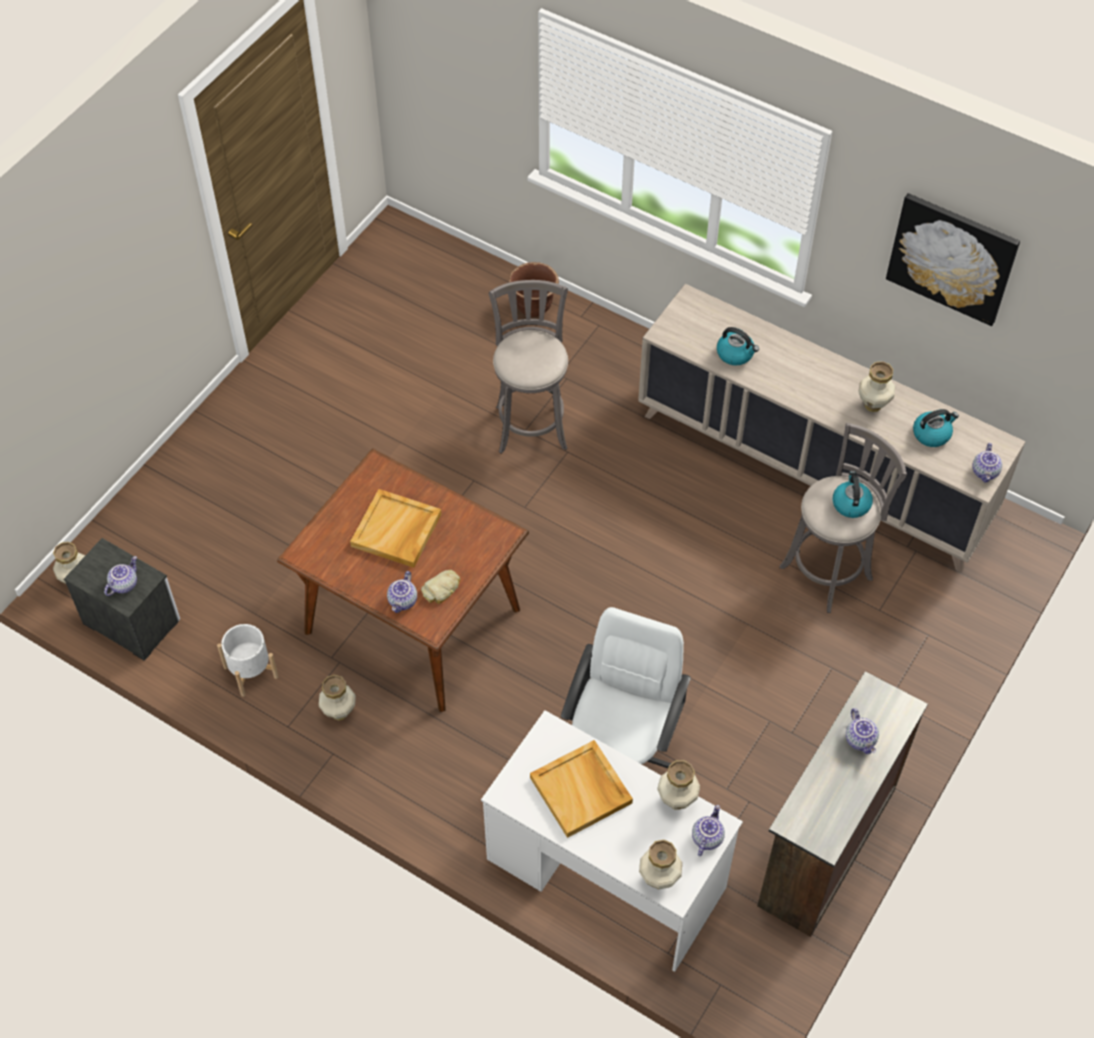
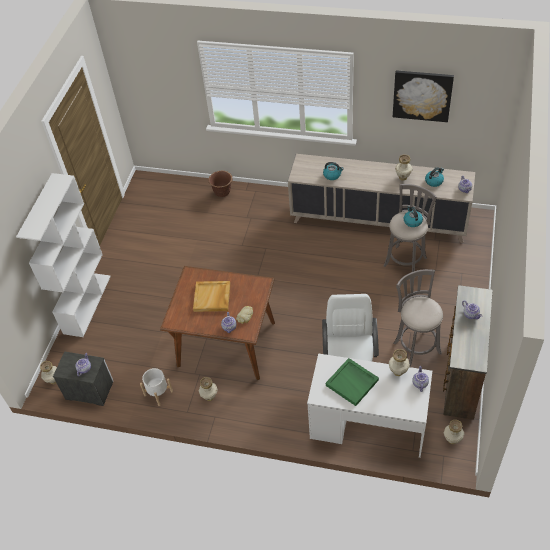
camera: 15 degrees left, 5 degrees down
grey stool [489,280,568,453] -> grey stool moved to [393,269,443,367]
beige tray [530,740,633,838] -> green tray [326,358,379,406]
vase [639,840,682,889] -> vase moved to [444,420,464,444]
none -> white bookcase [16,173,111,337]

